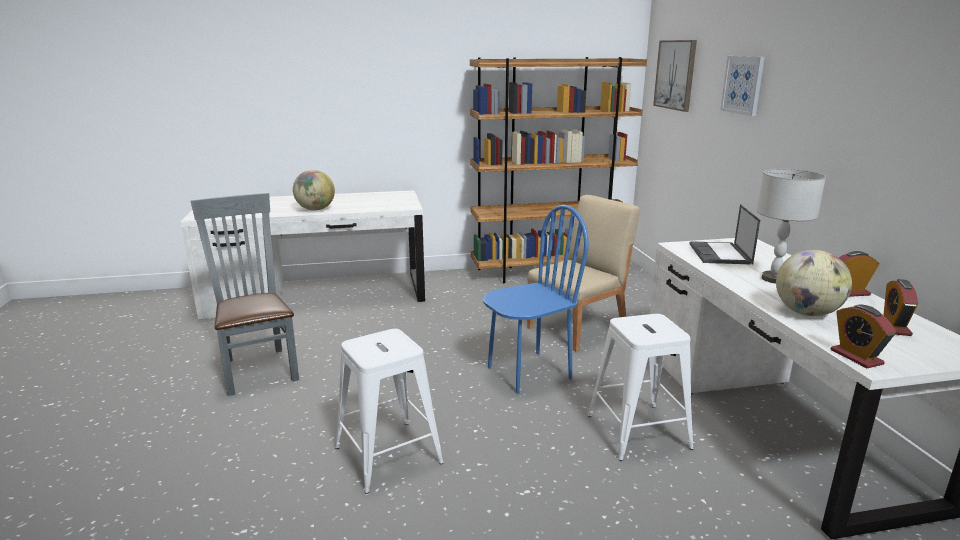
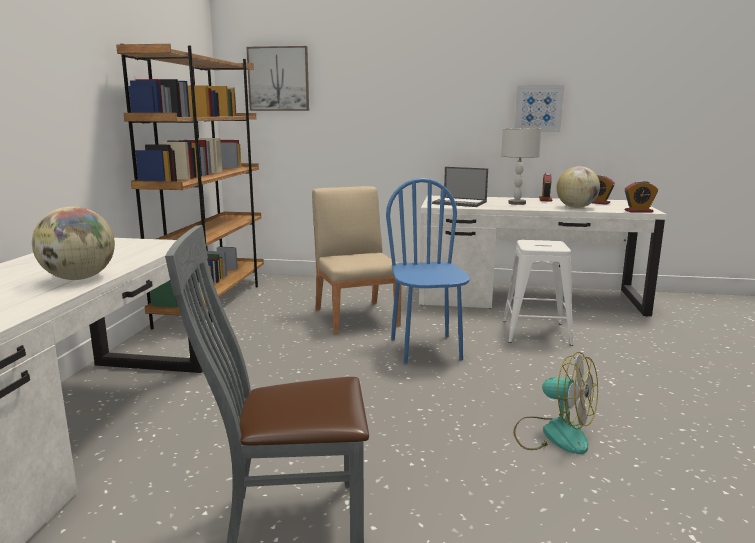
camera: 70 degrees left, 5 degrees down
white stool [335,329,444,494] -> fan [513,352,598,454]
picture [720,56,765,116] -> picture moved to [515,85,564,132]

